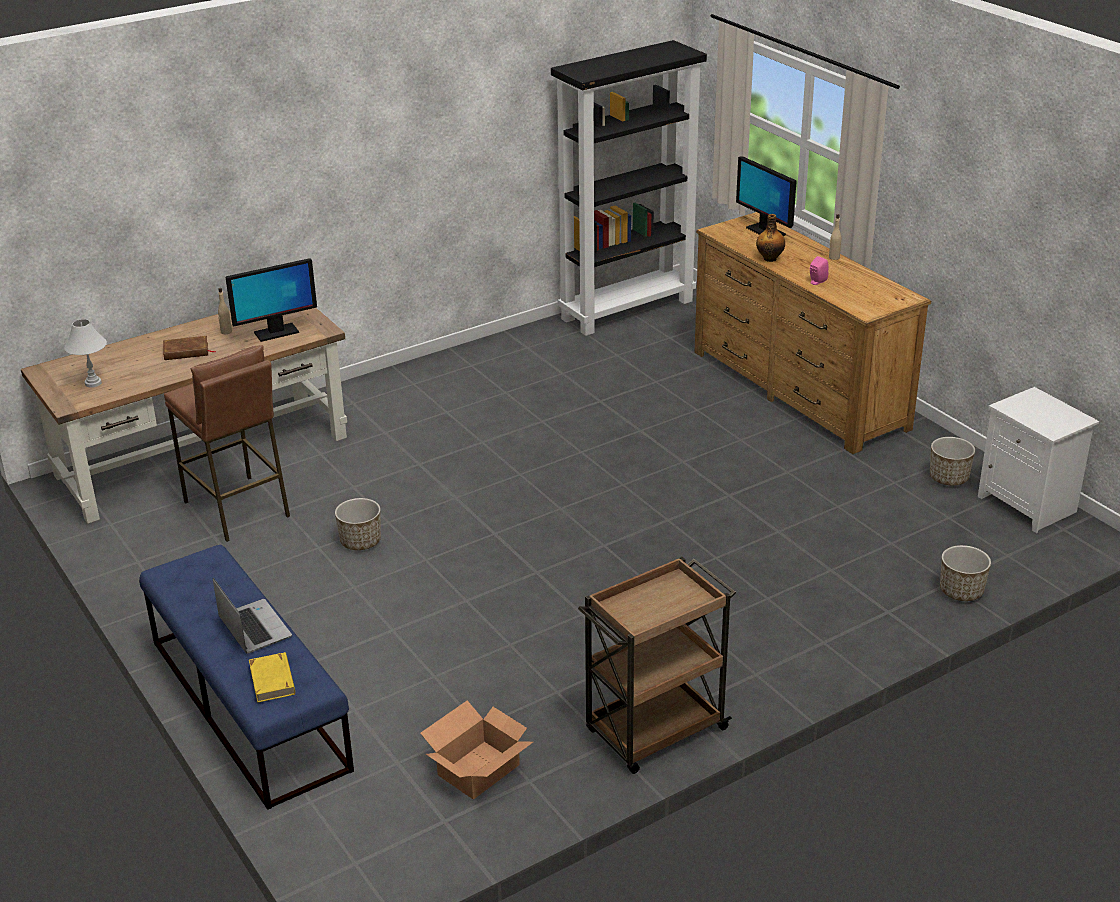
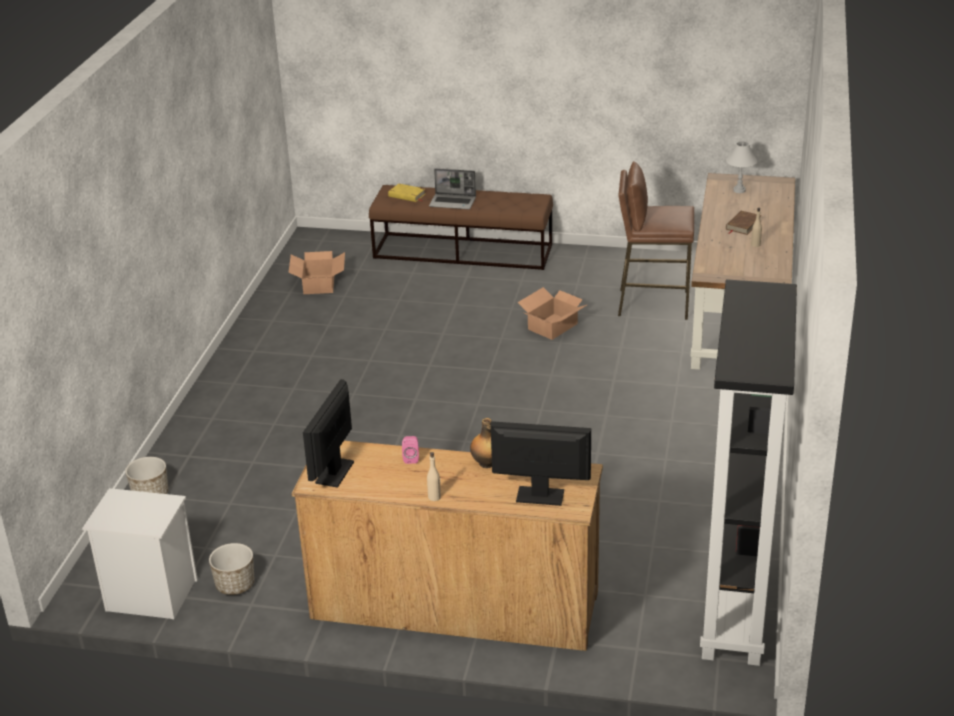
camera: 135 degrees right, 0 degrees up
blue bench [139,545,354,810] -> brown bench [369,185,553,270]
monitor [225,259,317,342] -> monitor moved to [303,379,354,488]
planter [335,498,381,550] -> cardboard box [517,287,587,340]
brown cart [578,557,736,774] -> none

